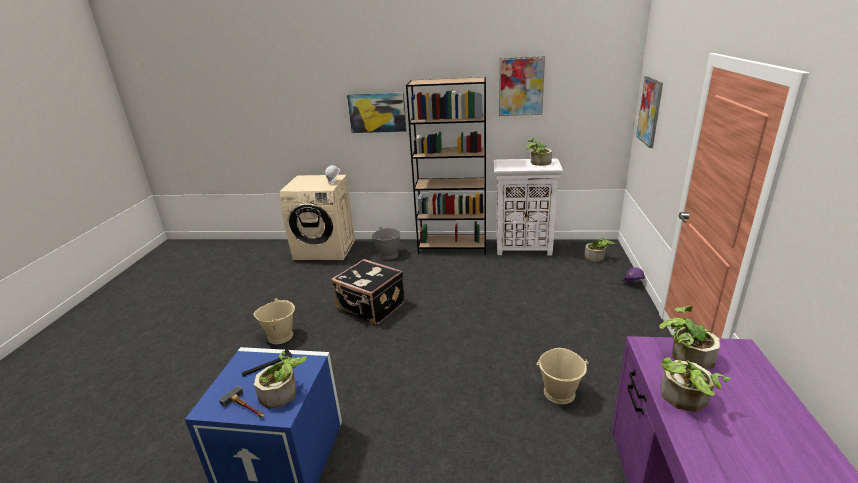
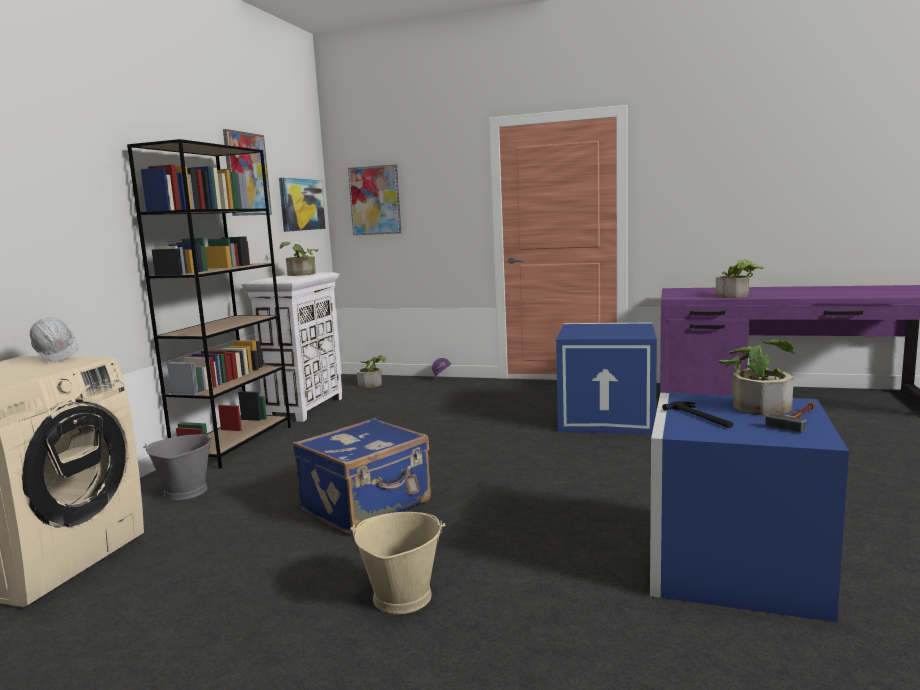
camera: 80 degrees left, 15 degrees down
black suitcase [331,259,405,325] -> blue suitcase [293,418,431,534]
picture [347,93,407,133] -> picture moved to [279,178,326,232]
beige bucket [537,348,589,404] -> blue storage box [556,323,657,435]
potted plant [659,306,720,370] -> none

